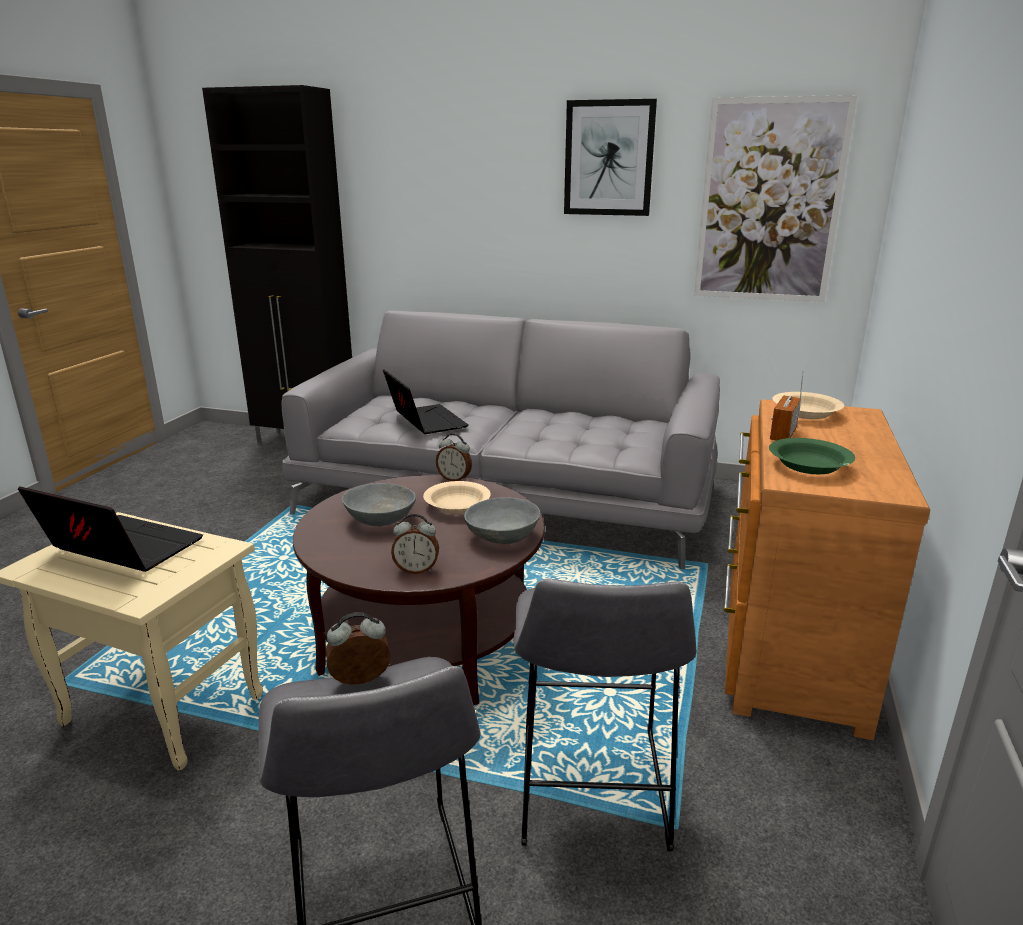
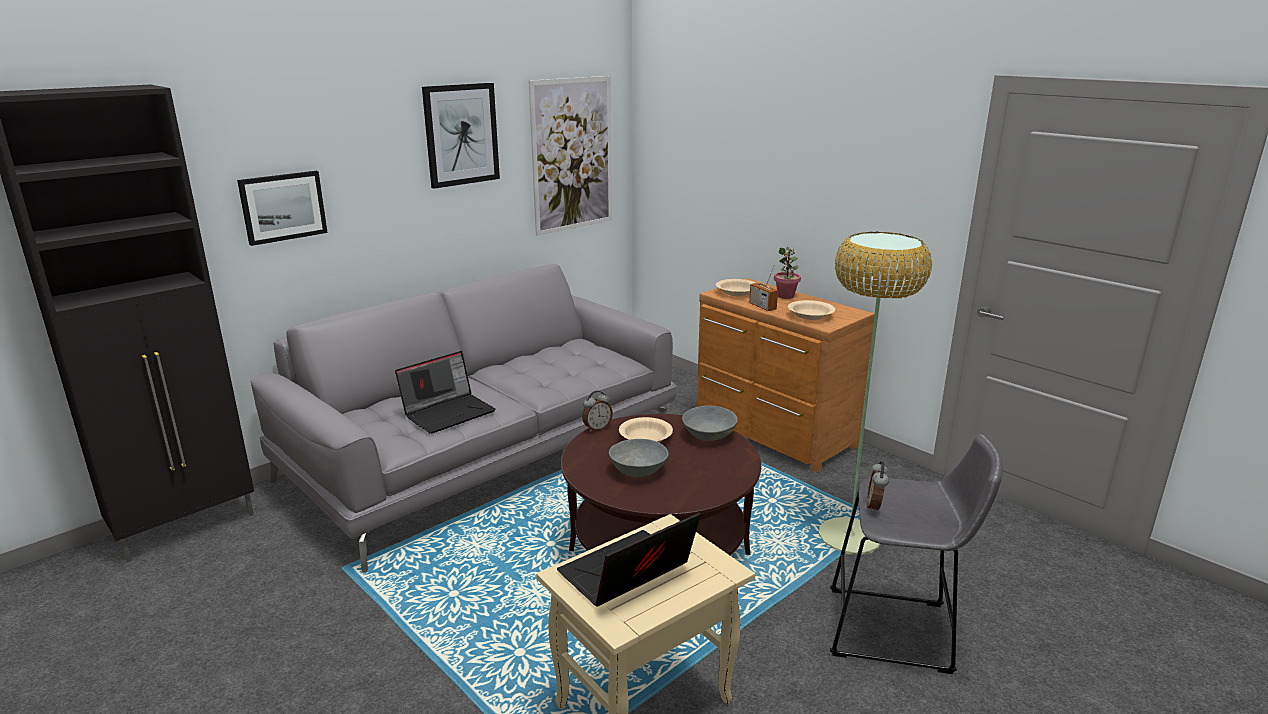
camera: 60 degrees left, 0 degrees up
laptop [383,369,468,434] -> laptop turned 135 degrees clockwise [395,351,496,434]
alarm clock [391,514,439,574] -> none
grey stool [514,579,697,851] -> floor lamp [819,231,932,555]
green bowl [769,438,855,474] -> beige bowl [788,300,835,320]
none -> picture [237,171,328,246]
none -> potted plant [774,247,801,299]

